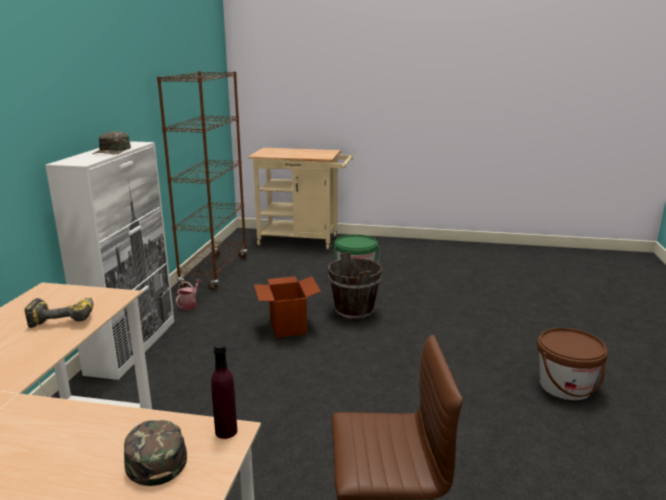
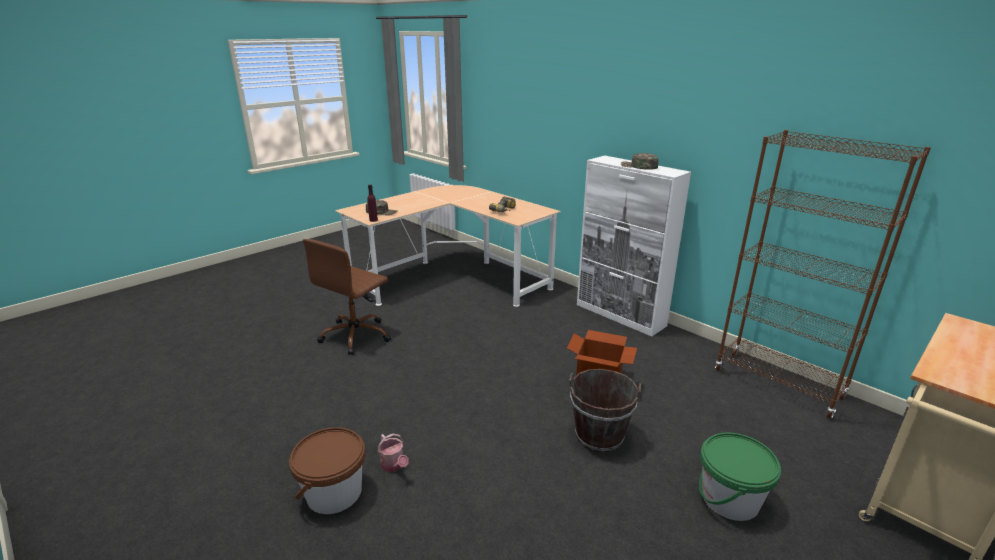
camera: 125 degrees right, 5 degrees up
watering can [176,279,202,310] -> watering can moved to [378,433,409,472]

